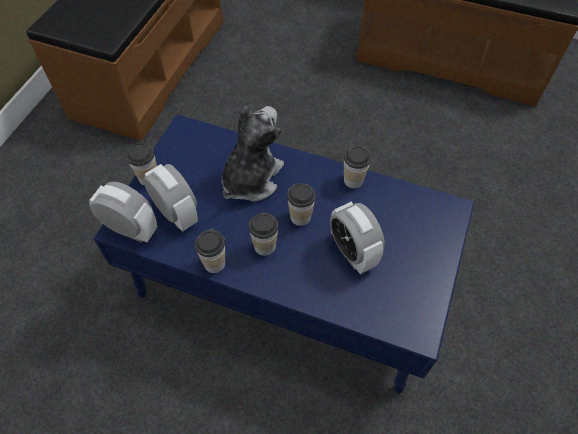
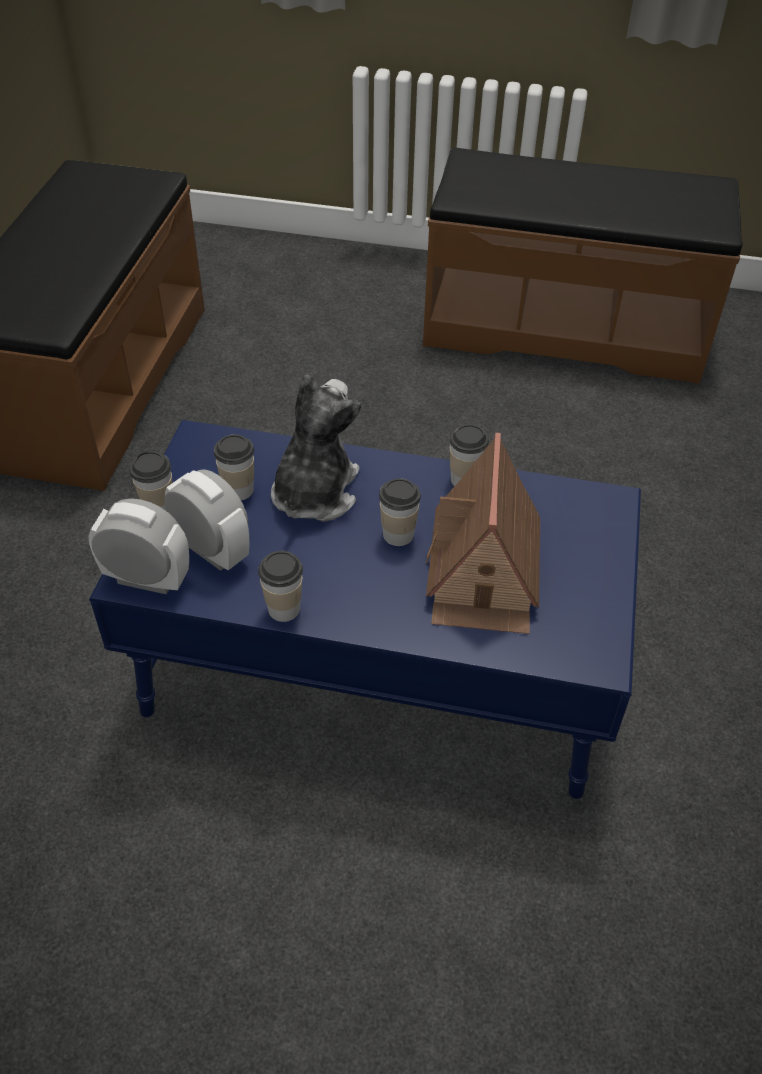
camera: 10 degrees left, 10 degrees down
cup [249,213,278,256] -> cup moved to [214,434,254,500]
alarm clock [330,201,385,274] -> toy house [425,433,540,634]

